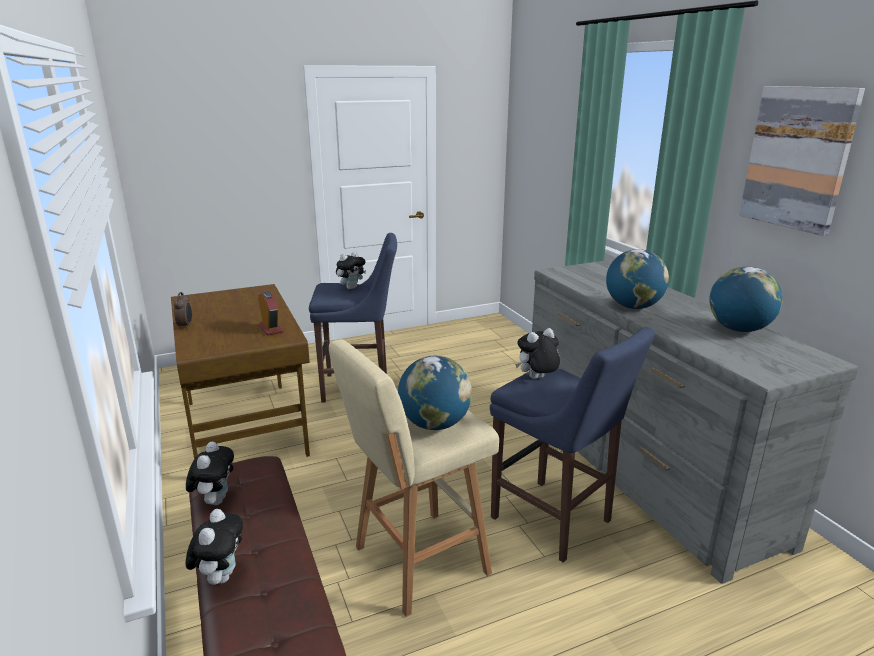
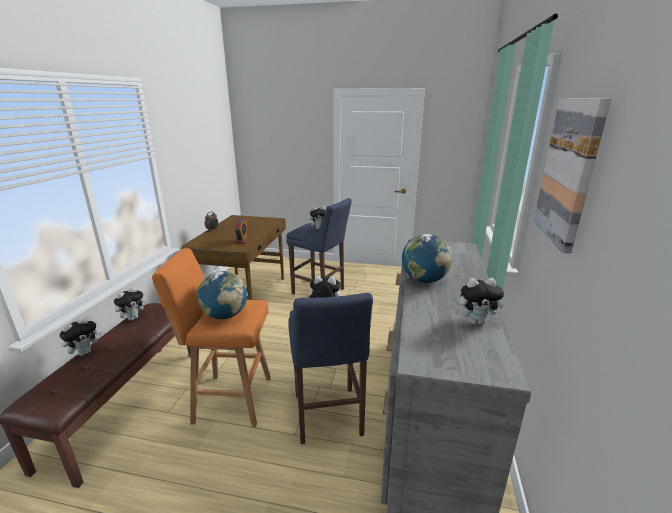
camera: 35 degrees right, 0 degrees up
beige stool [329,339,499,617] -> orange stool [152,248,271,427]
globe [709,267,783,332] -> plush toy [459,278,504,325]

